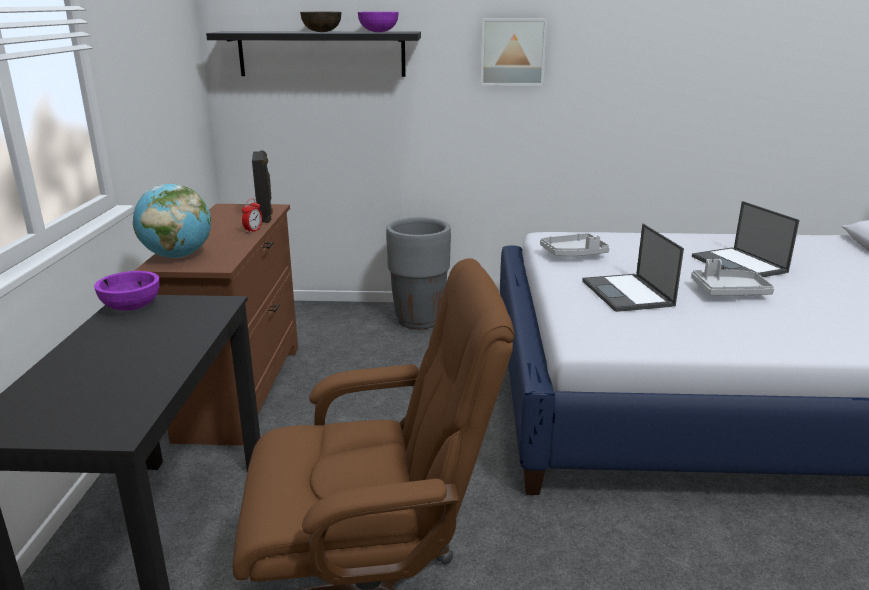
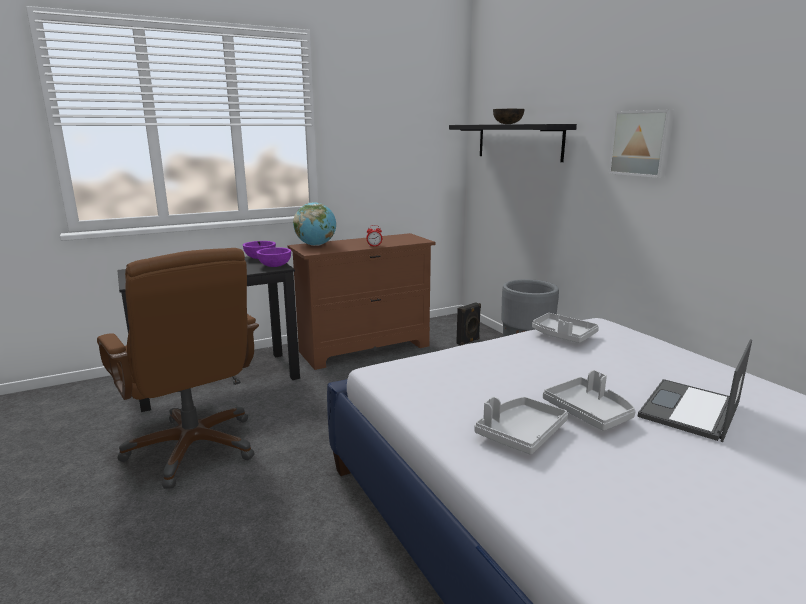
camera: 60 degrees right, 5 degrees down
black speaker [252,151,273,223] -> black speaker moved to [456,302,481,346]
purple bowl [358,12,399,32] -> purple bowl moved to [256,247,291,267]
laptop [582,224,684,312] -> none
none -> grey tray [474,397,568,455]

